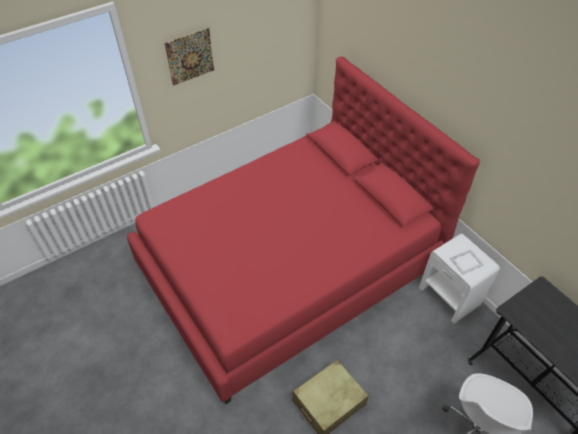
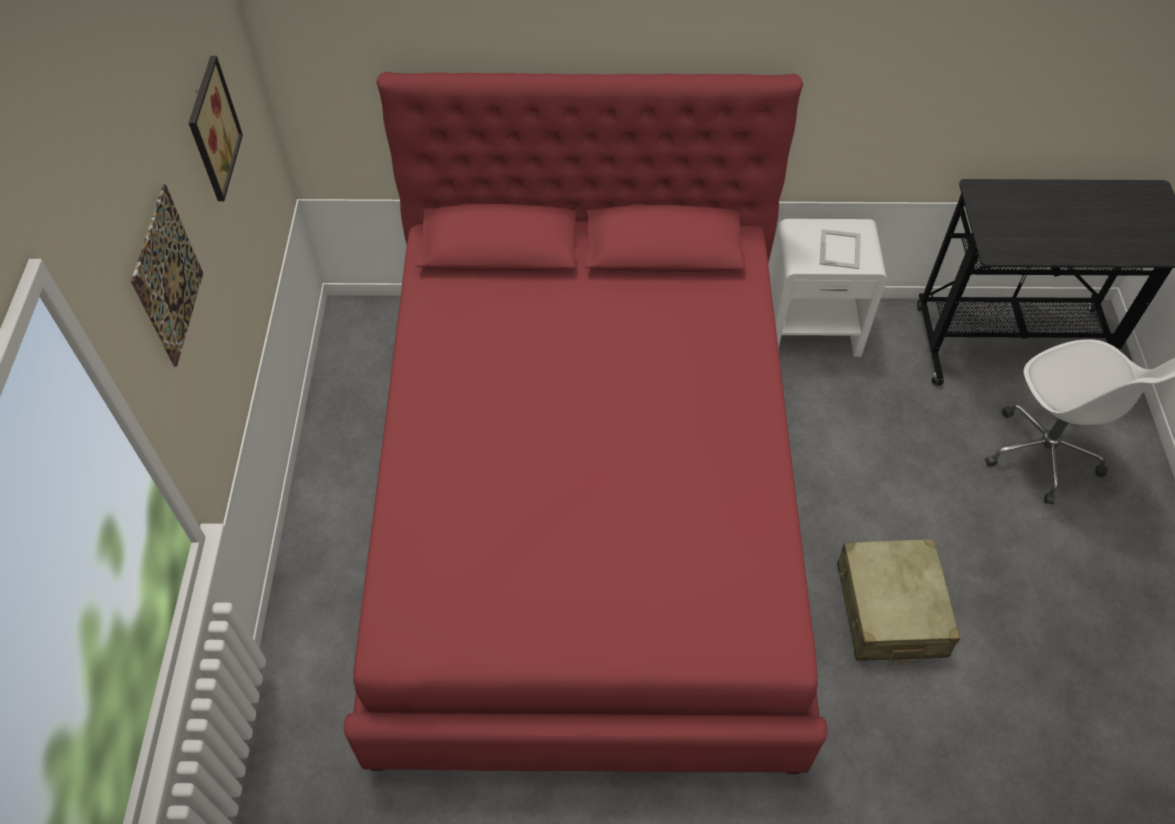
camera: 55 degrees left, 5 degrees up
none -> picture [189,56,243,201]

